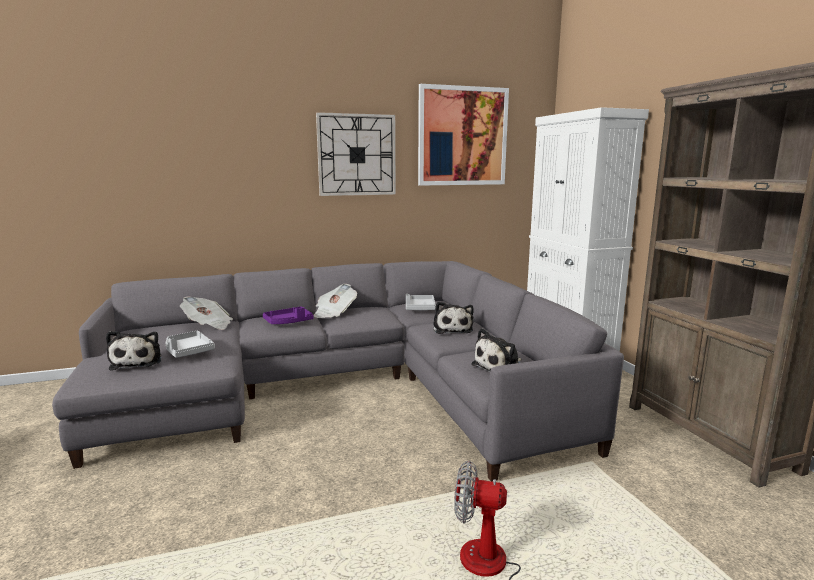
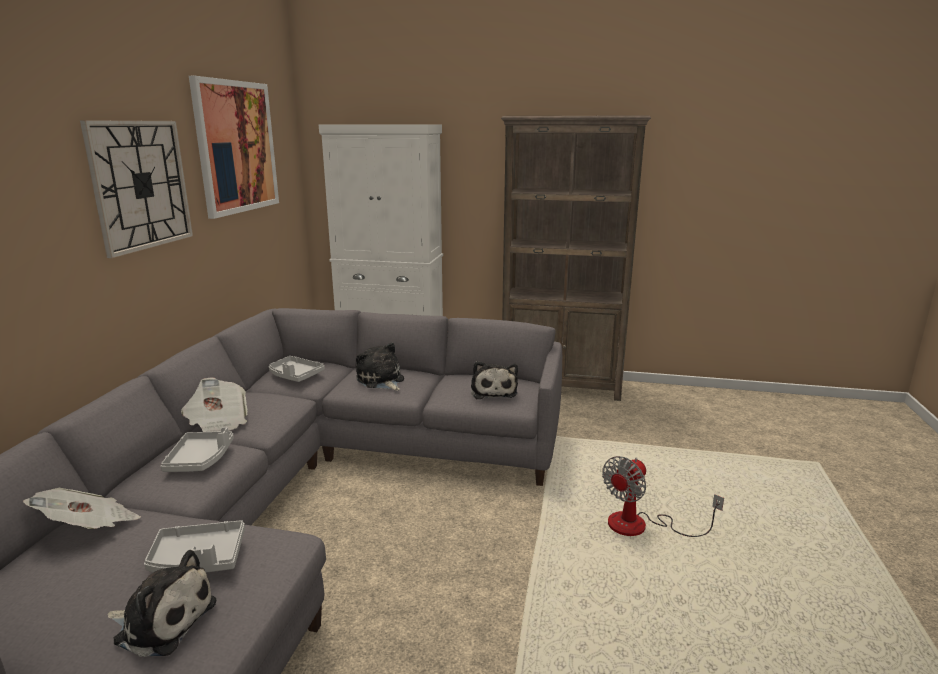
camera: 60 degrees left, 5 degrees up
purple tray [263,307,313,324] -> grey tray [160,427,234,472]
plush toy [433,302,474,334] -> plush toy turned 150 degrees counterclockwise [356,342,404,391]

